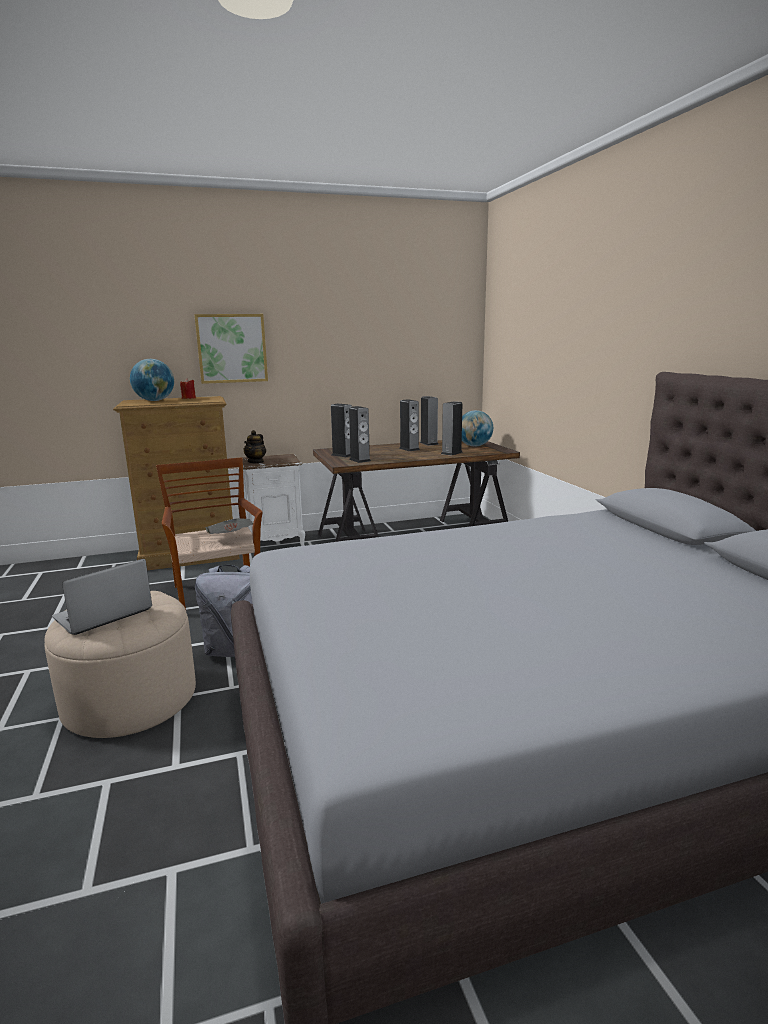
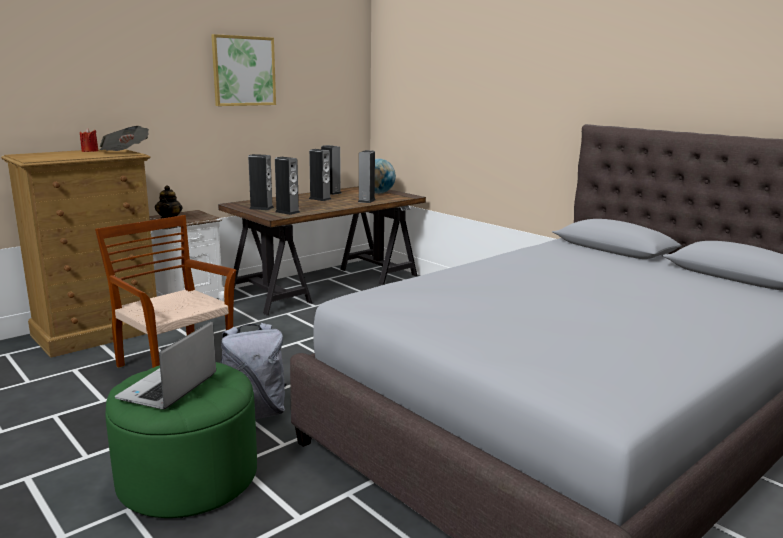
camera: 25 degrees left, 0 degrees up
beige ottoman [44,591,196,738] -> green ottoman [105,362,257,518]
globe [130,359,174,401] -> none
picture [194,314,268,384] -> picture moved to [211,34,276,106]
newspaper [205,518,253,534] -> newspaper moved to [100,126,149,151]

